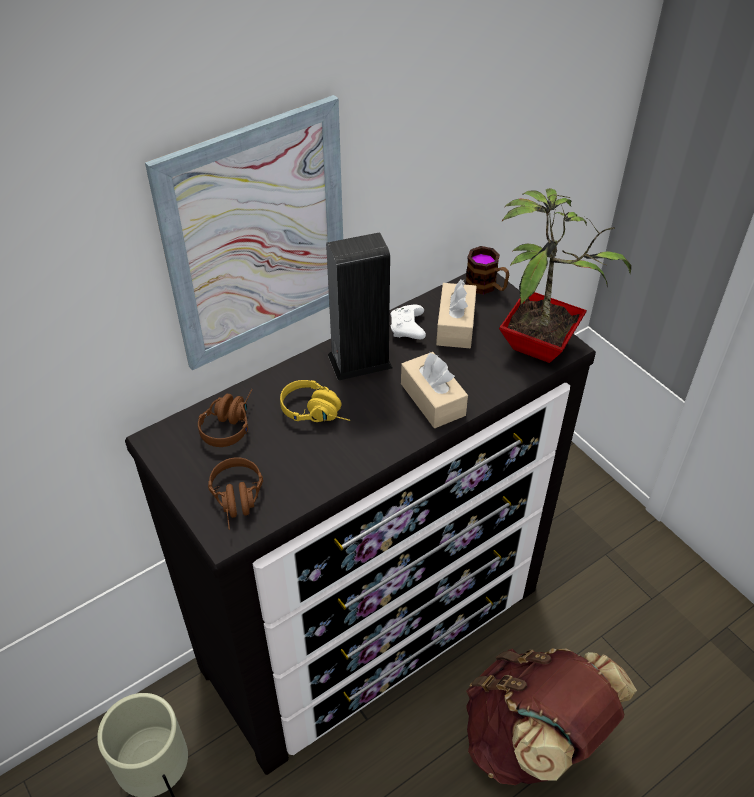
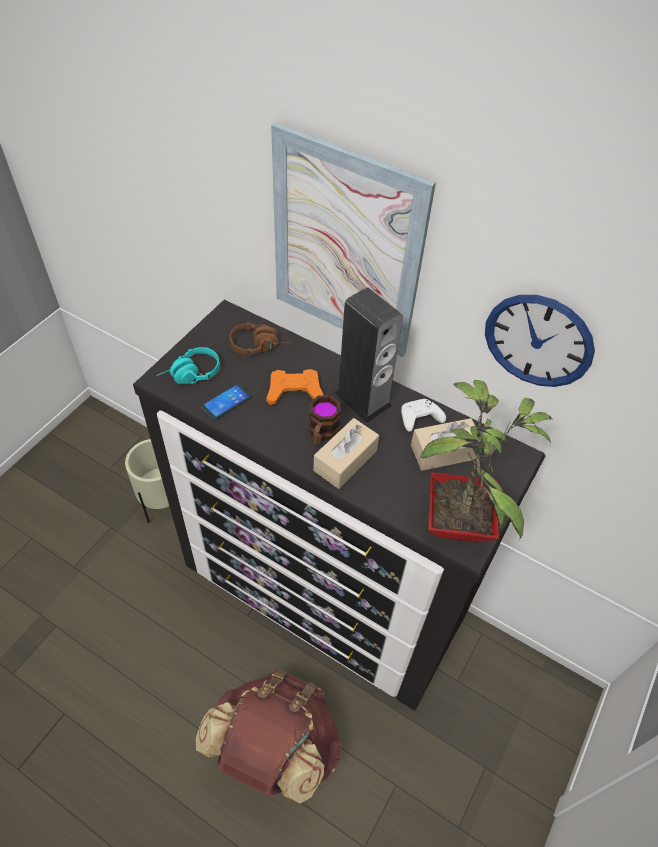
camera: 65 degrees right, 5 degrees up
brown headphones [208,457,263,530] -> turquoise headphones [157,347,220,384]
yellow headphones [280,380,350,422] -> orange game controller [266,369,323,405]
mug [465,246,509,295] -> mug moved to [309,395,341,446]
none -> phone [201,383,252,421]
none -> wall clock [485,295,595,387]

